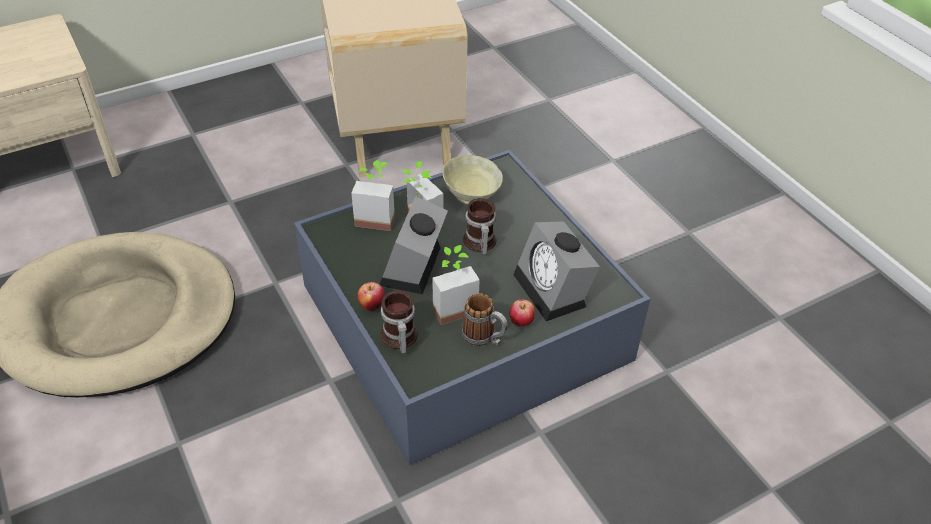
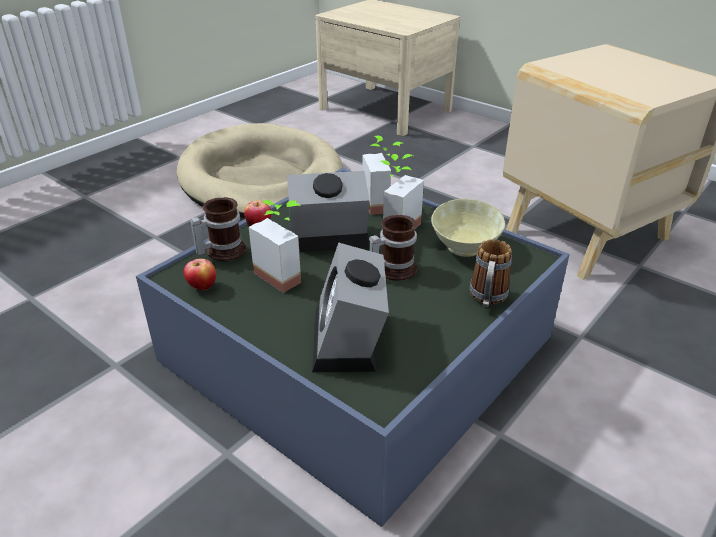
camera: 70 degrees right, 10 degrees down
mug [462,293,508,346] -> mug moved to [470,239,512,307]
apple [510,299,535,327] -> apple moved to [184,259,216,291]
alarm clock [513,221,600,321] -> alarm clock turned 45 degrees counterclockwise [312,242,389,372]

